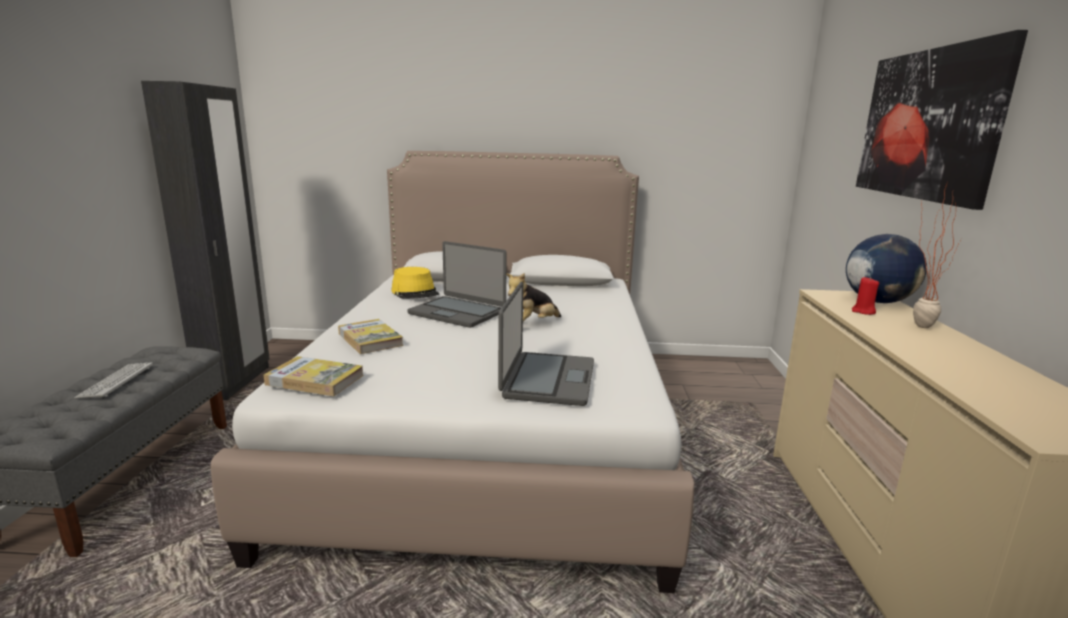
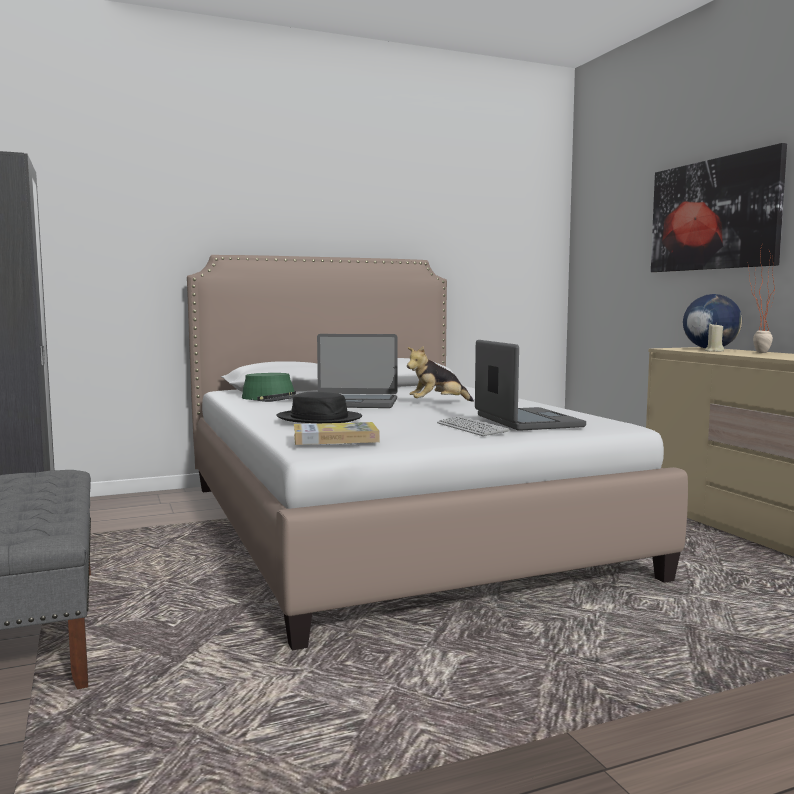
camera: 25 degrees left, 10 degrees down
keyboard [74,362,153,399] -> keyboard moved to [437,416,509,436]
book [338,319,404,354] -> black hat [276,392,362,423]
yellow hat [391,267,439,299] -> green hat [242,373,296,402]
plush toy [506,273,561,322] -> plush toy turned 45 degrees clockwise [407,346,474,402]
red candle [852,277,879,315] -> beige candle [705,324,724,352]

